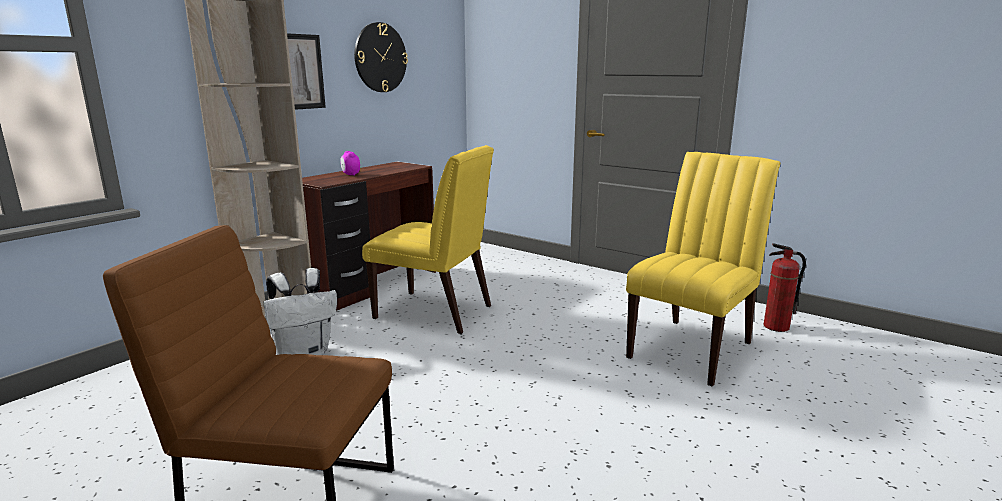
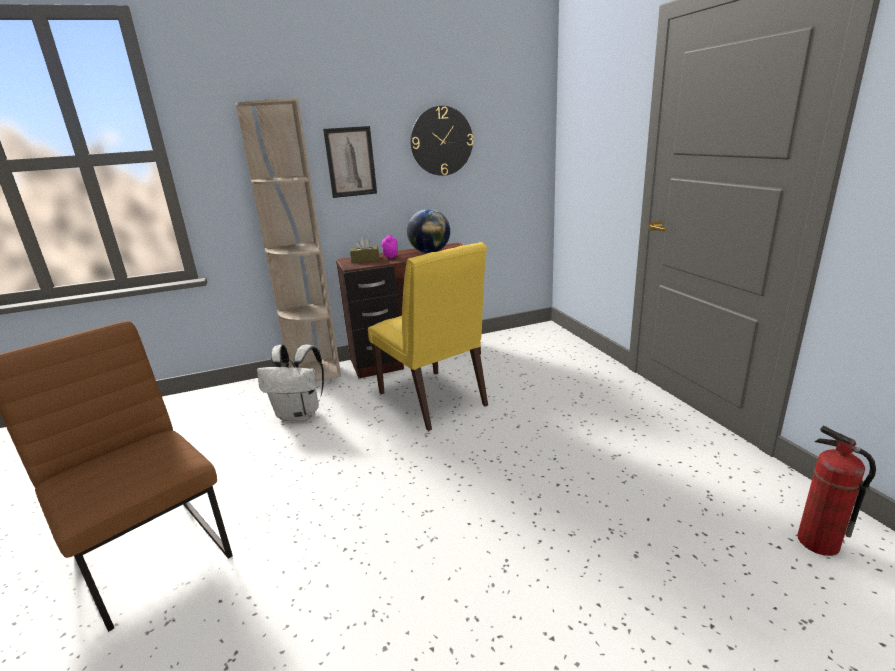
camera: 35 degrees right, 5 degrees up
yellow chair [626,152,780,387] -> none
none -> brown tissue box [350,237,379,263]
none -> globe [407,209,450,253]

